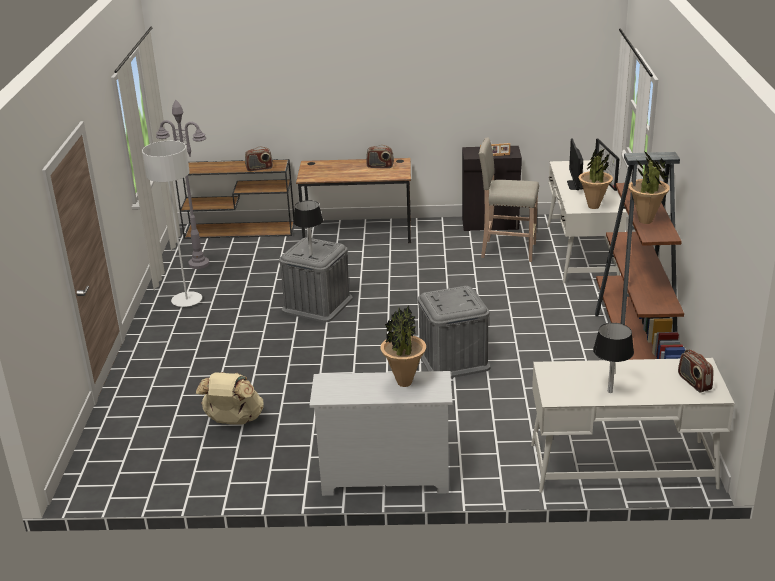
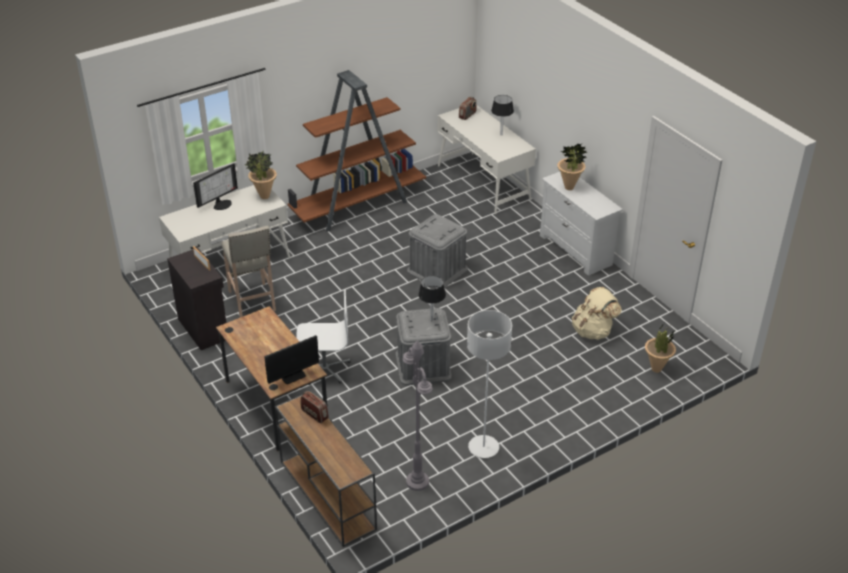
camera: 125 degrees left, 10 degrees up
radio [366,145,394,168] -> none
monitor [567,138,583,190] -> monitor moved to [264,335,319,384]
potted plant [628,151,670,224] -> potted plant moved to [645,323,676,373]
none -> white office chair [296,289,351,385]

